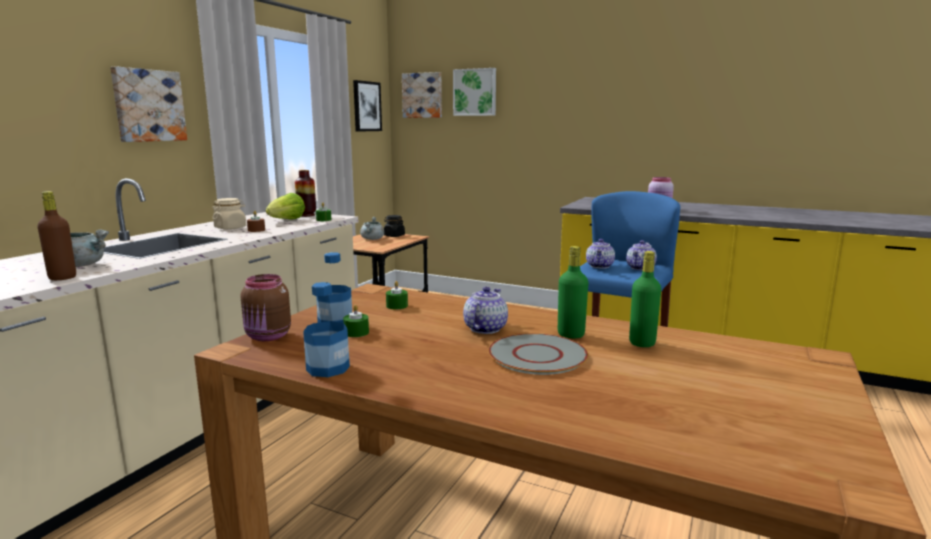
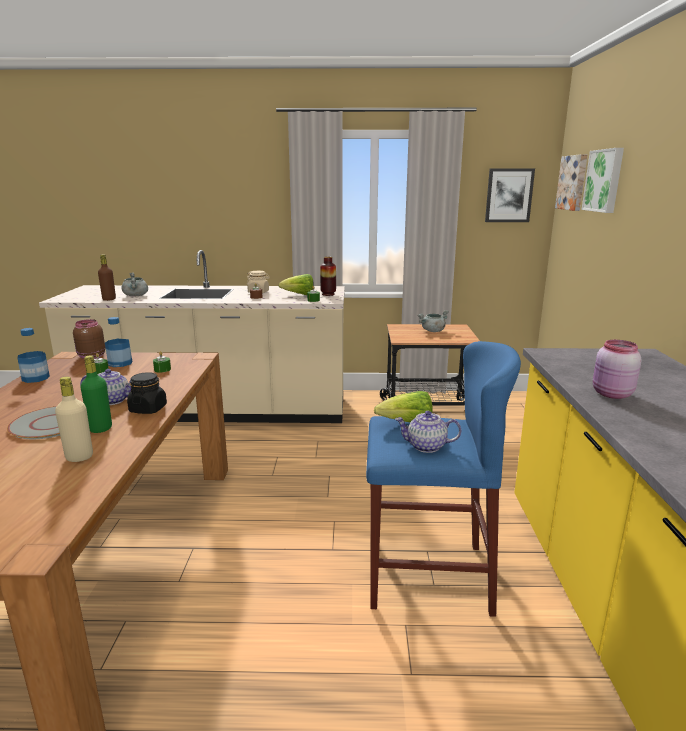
camera: 65 degrees right, 5 degrees up
picture [110,66,187,142] -> none
black jar [384,215,405,237] -> black jar moved to [127,372,167,414]
teapot [586,239,615,269] -> lettuce [374,391,432,422]
green bottle [629,251,661,347] -> beige bottle [55,377,93,462]

